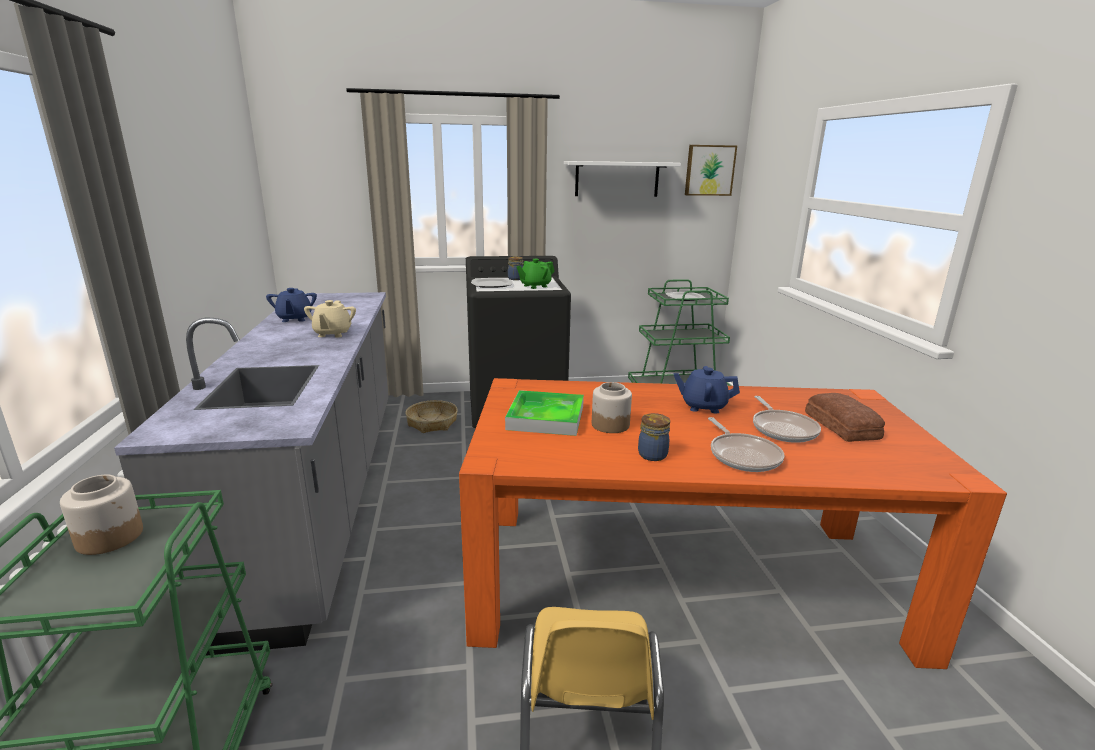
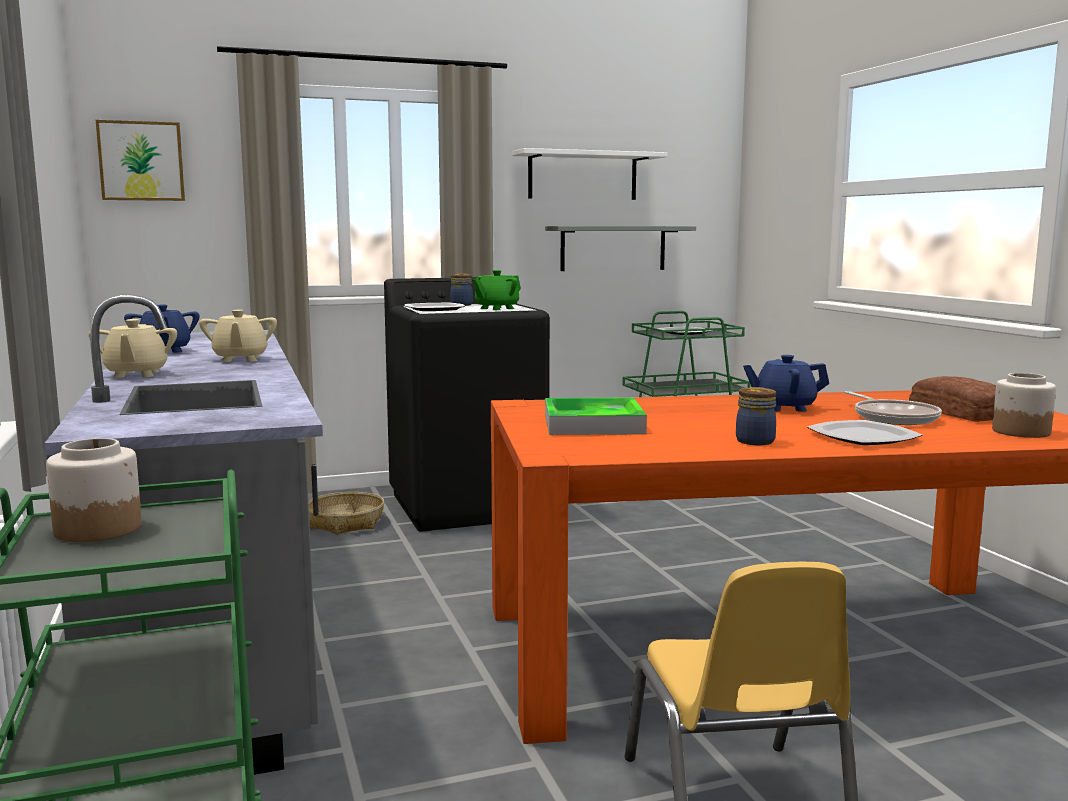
camera: 10 degrees left, 10 degrees down
jar [592,382,632,433] -> jar moved to [992,373,1056,438]
picture [685,145,737,196] -> picture moved to [96,120,185,201]
frying pan [708,417,784,472] -> plate [807,420,922,445]
none -> beige teapot [88,319,177,378]
none -> grey shelf [545,226,696,271]

